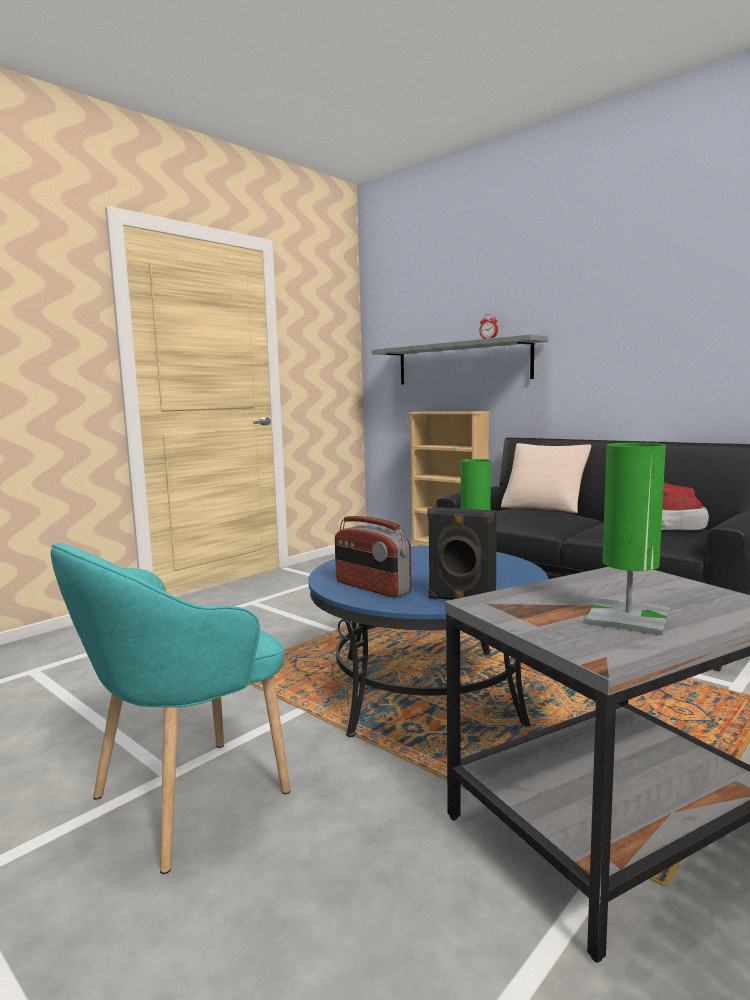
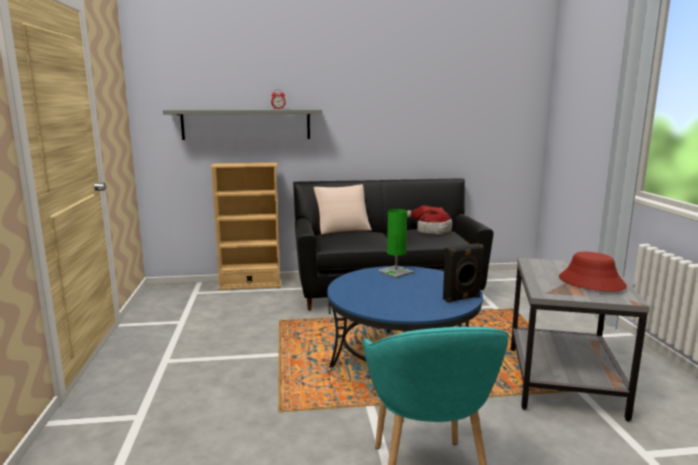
camera: 50 degrees left, 5 degrees up
radio [335,516,412,598] -> none
green table lamp [585,443,670,636] -> red hat [559,252,627,291]

